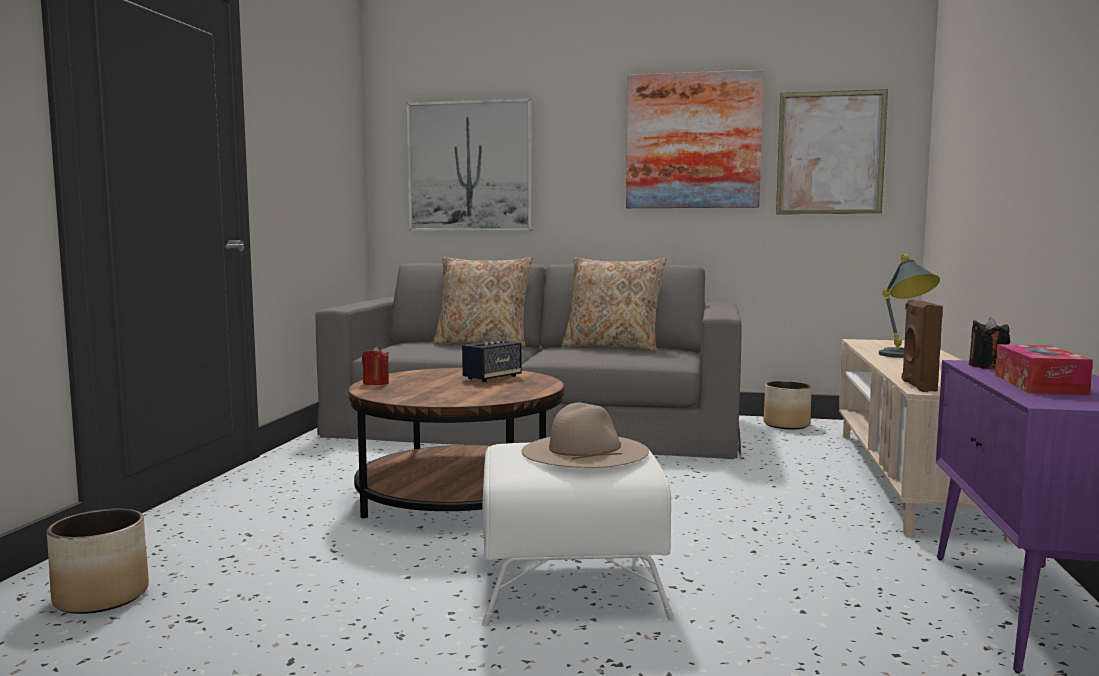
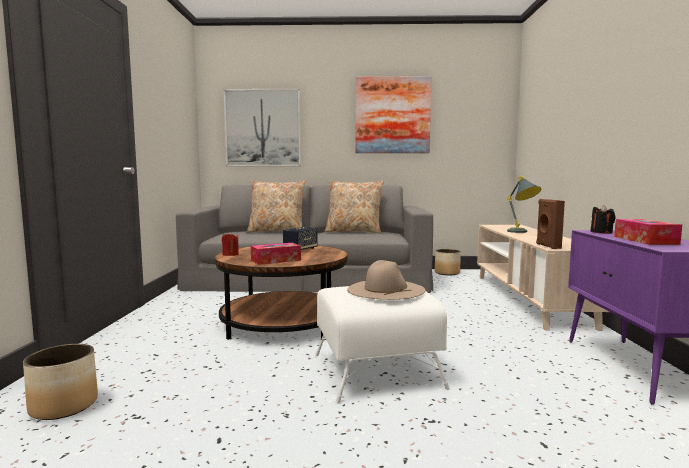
camera: 10 degrees left, 0 degrees up
picture [776,89,888,214] -> none
none -> tissue box [251,243,301,265]

